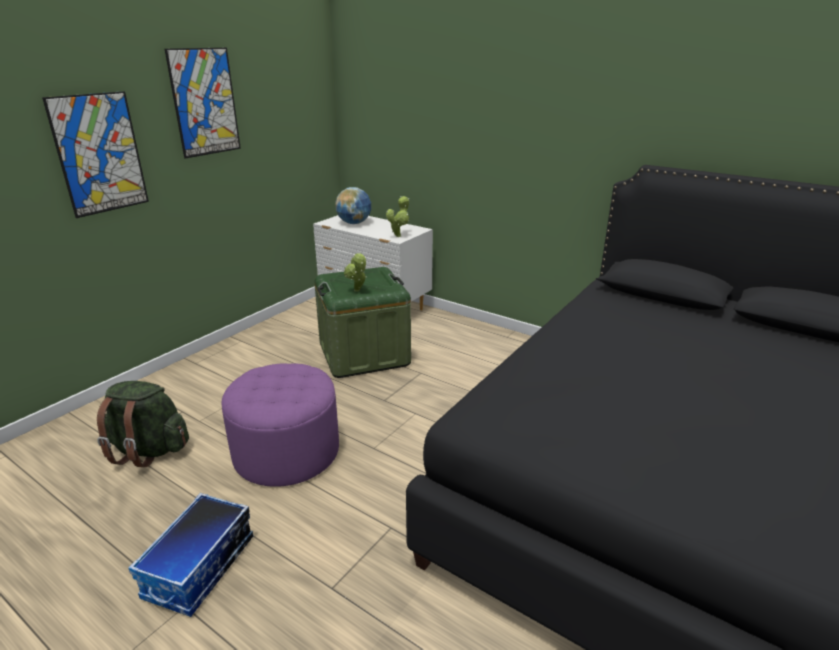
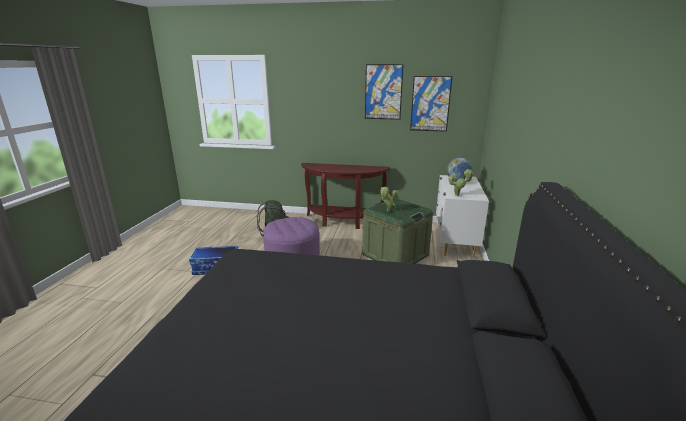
camera: 65 degrees right, 5 degrees down
picture [42,91,149,218] -> picture moved to [410,76,453,132]
none -> brown console table [301,163,390,229]

